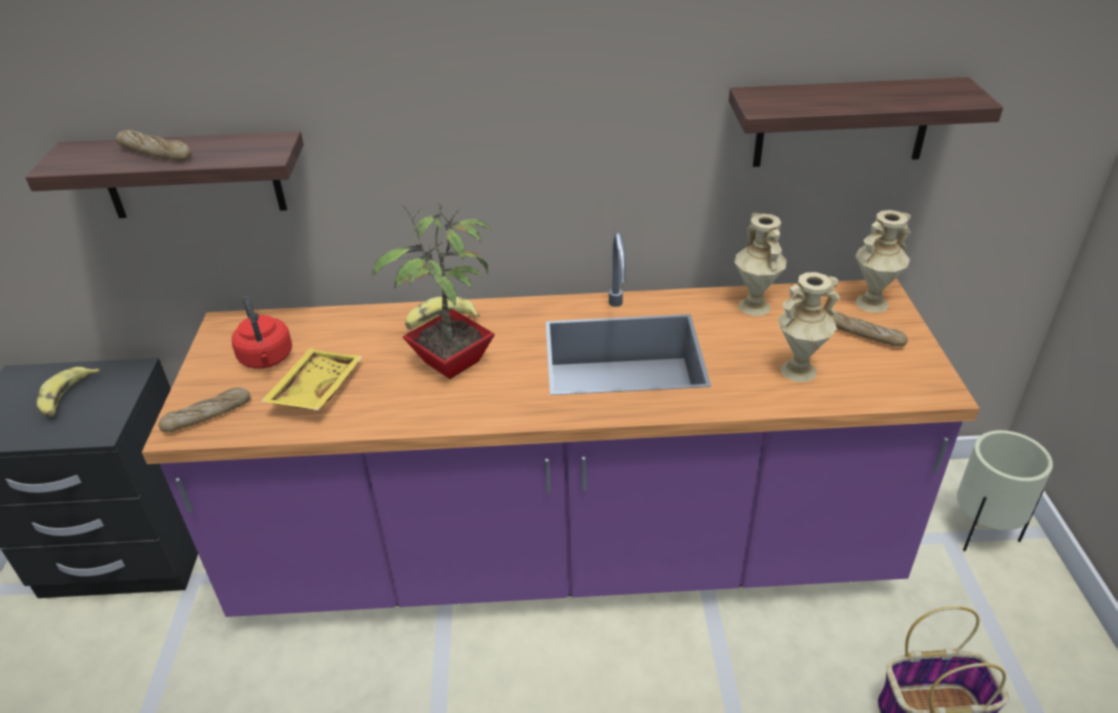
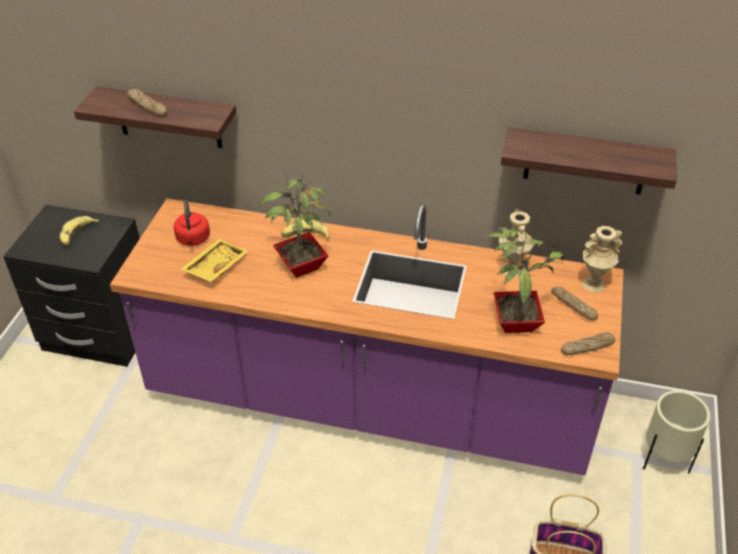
camera: 15 degrees right, 5 degrees up
bread [158,387,251,432] -> bread moved to [561,332,615,355]
beige vase [778,272,840,382] -> potted plant [486,227,565,333]

